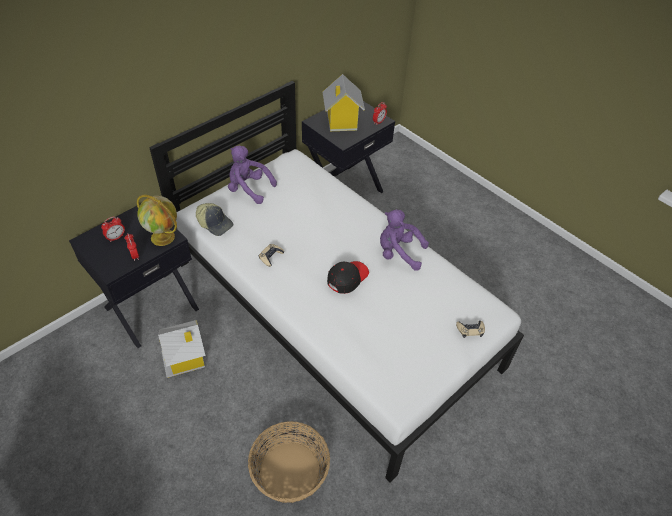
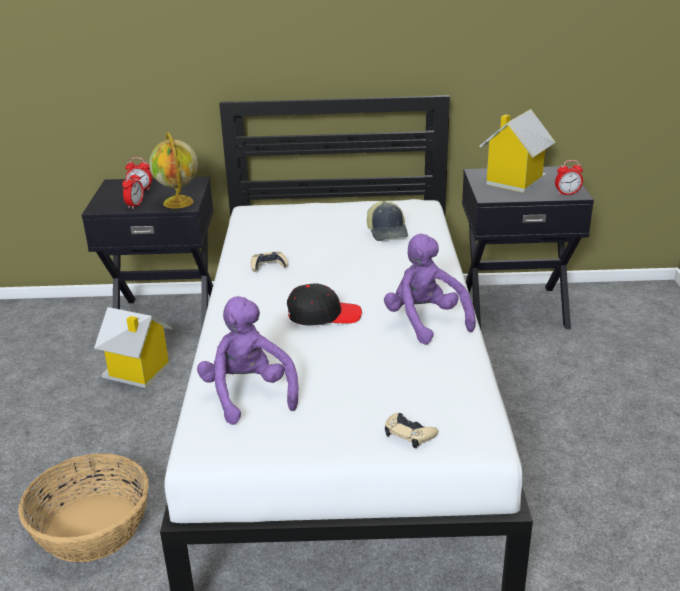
camera: 45 degrees right, 20 degrees down
cap [196,203,233,236] -> cap moved to [367,201,408,241]
purple plush toy [228,146,277,204] -> purple plush toy moved to [197,296,298,425]

